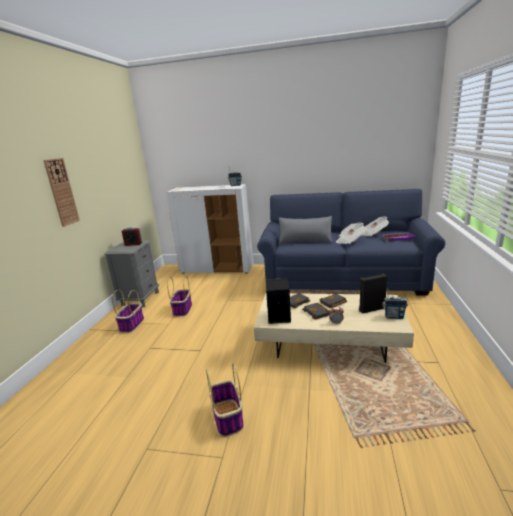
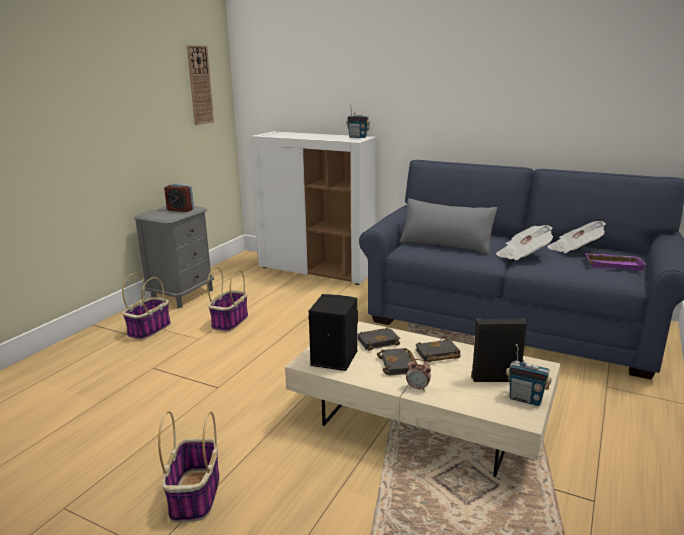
camera: 15 degrees right, 0 degrees up
wall clock [43,158,80,227] -> wall clock moved to [187,45,214,125]

